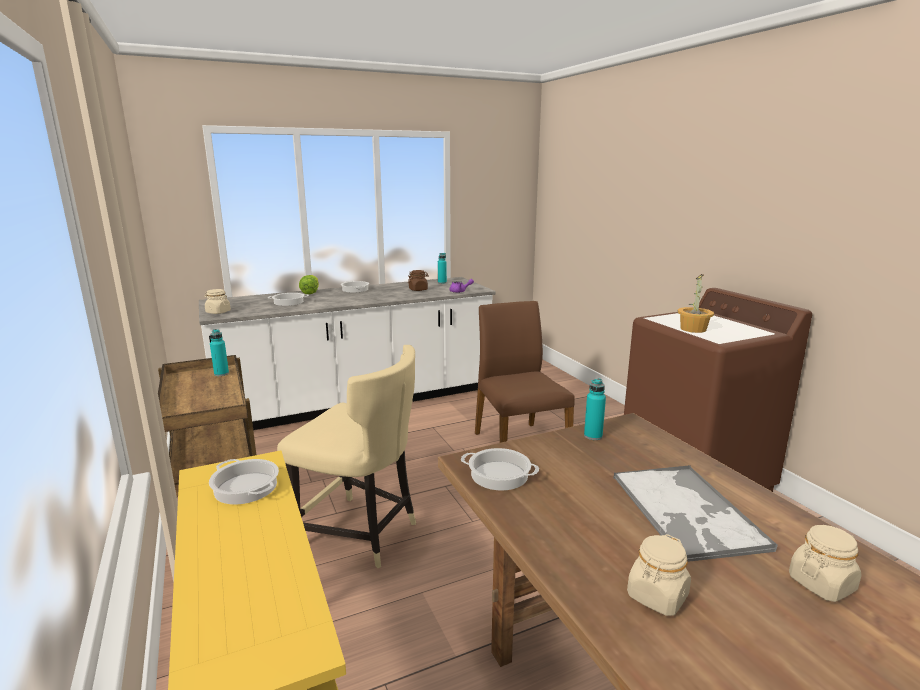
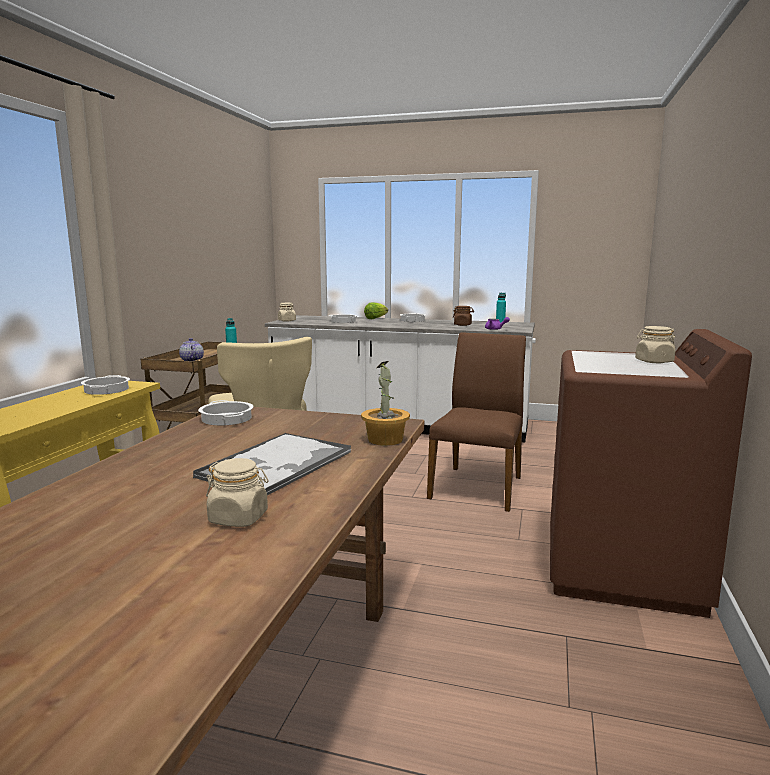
camera: 40 degrees right, 5 degrees down
turquoise bottle [584,378,606,440] -> none
beige jar [627,534,691,616] -> beige jar moved to [635,326,675,363]
potted plant [678,274,714,333] -> potted plant moved to [361,361,410,446]
none -> teapot [179,338,204,361]

